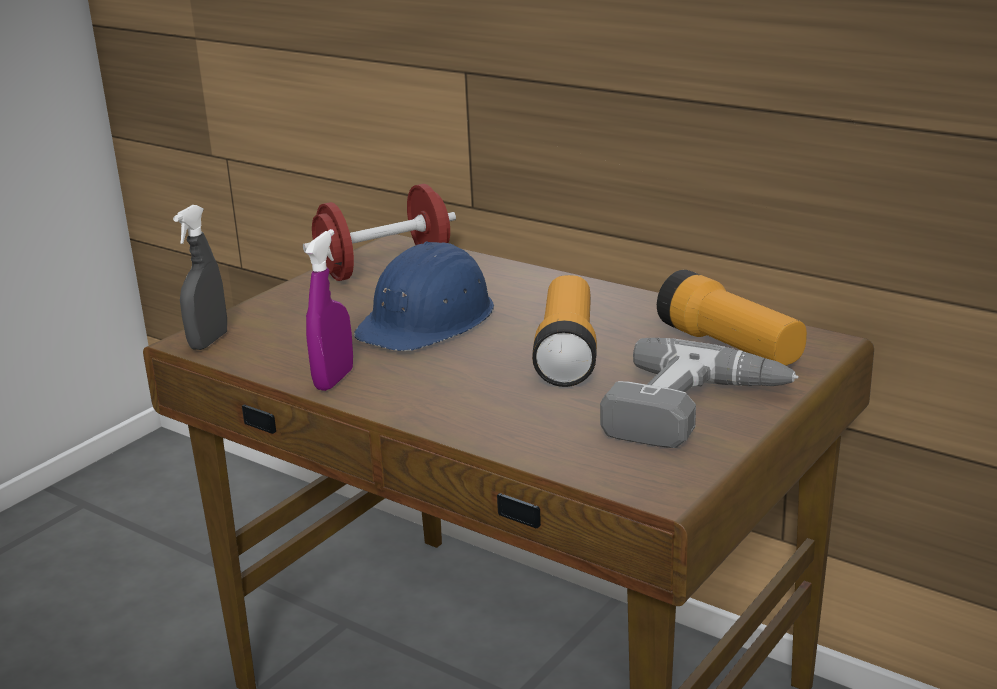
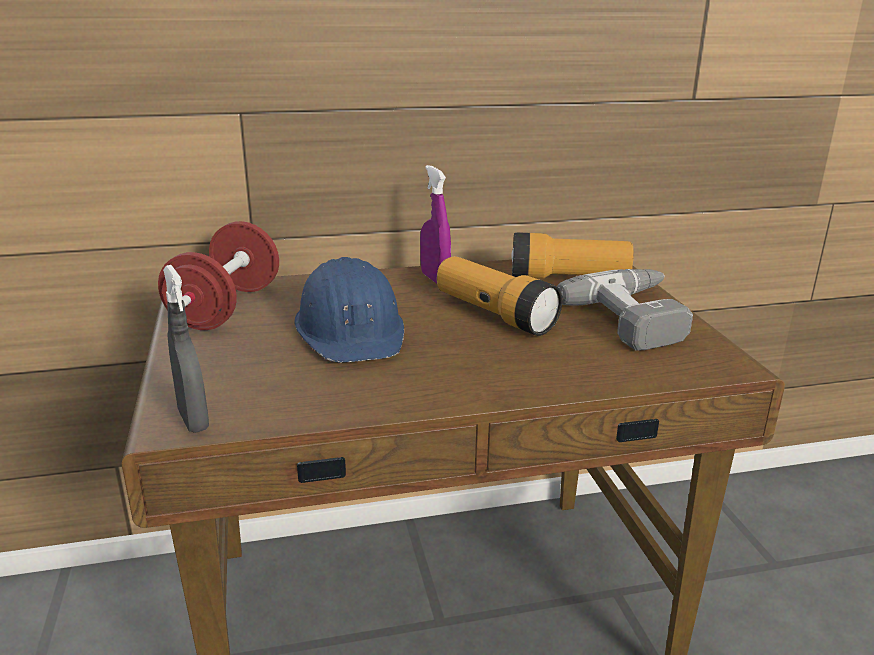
camera: 50 degrees left, 0 degrees up
purple spray bottle [305,229,353,391] -> purple spray bottle moved to [420,165,451,284]

